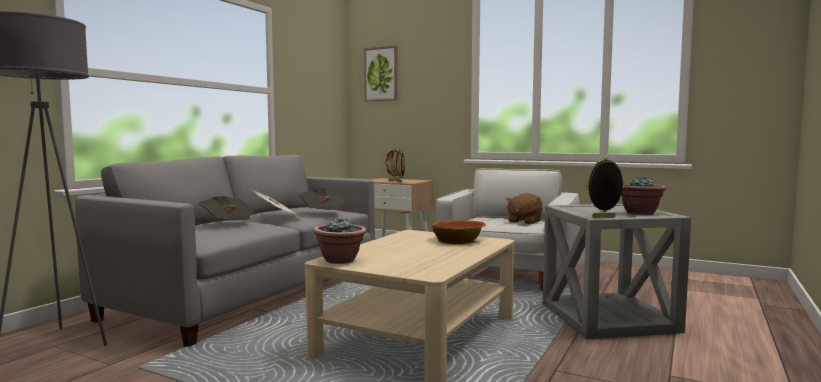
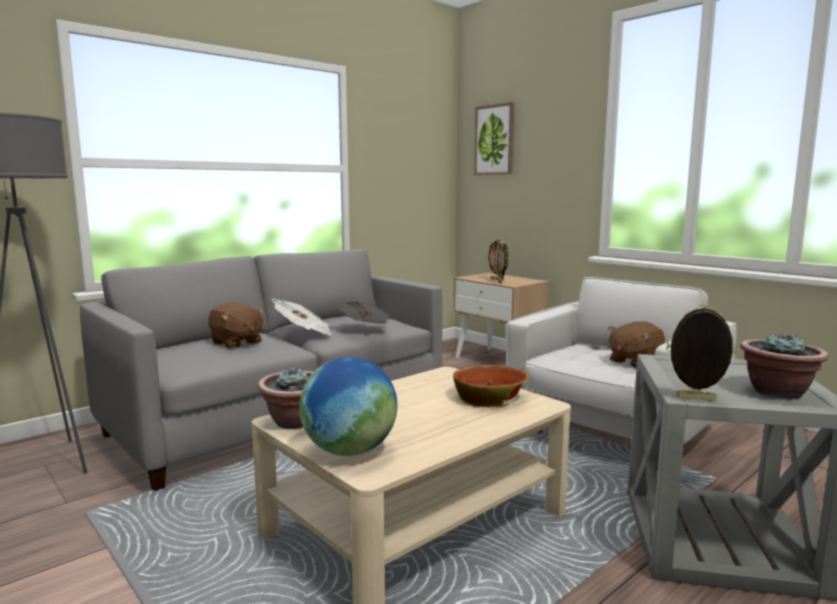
camera: 20 degrees right, 5 degrees up
newspaper [199,196,255,220] -> brown plush toy [208,302,264,349]
none -> globe [299,357,397,456]

